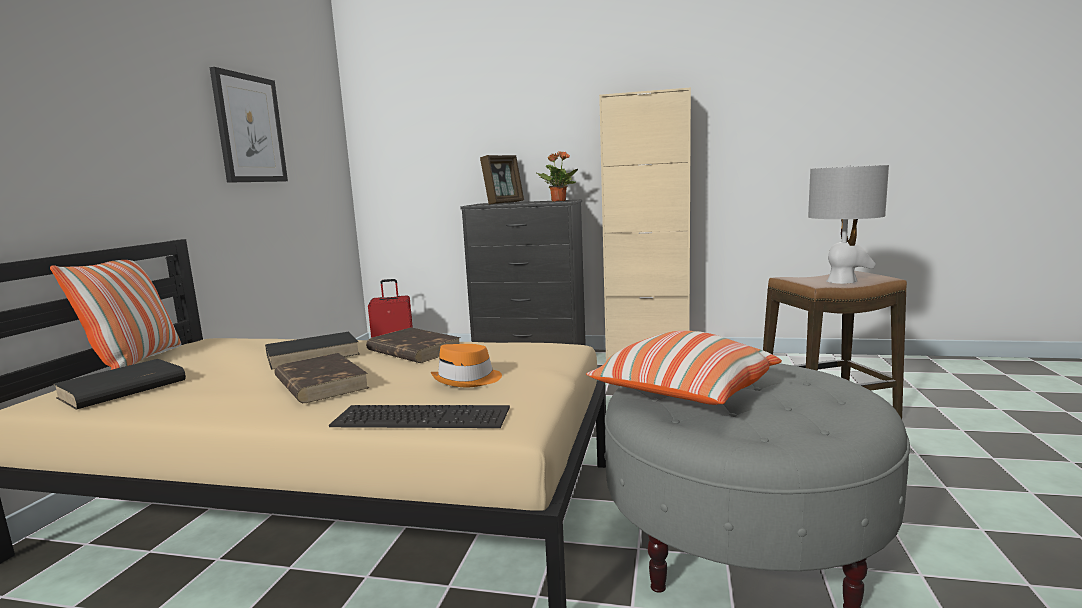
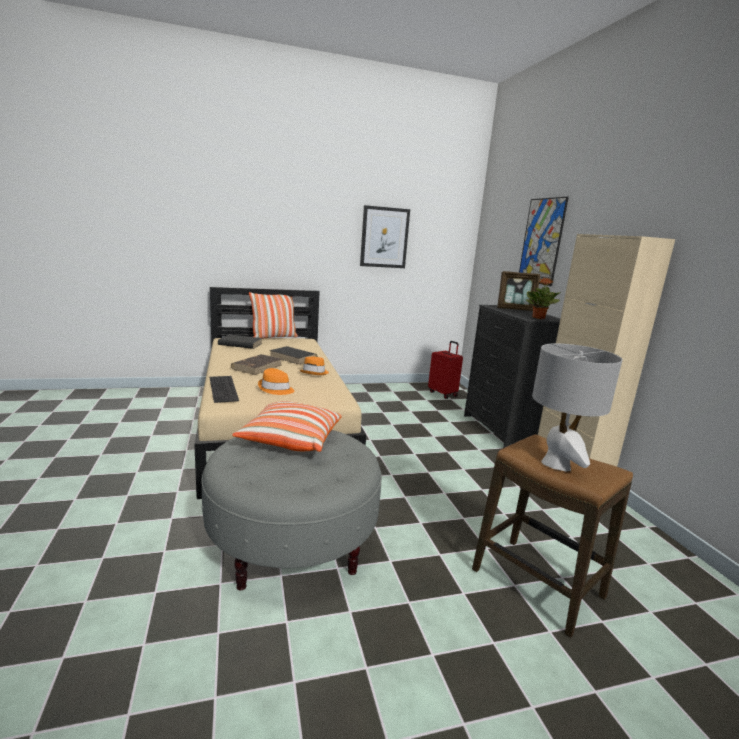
camera: 60 degrees right, 5 degrees up
brown book [366,327,461,363] -> orange hat [300,357,329,375]
none -> picture [519,197,569,286]

